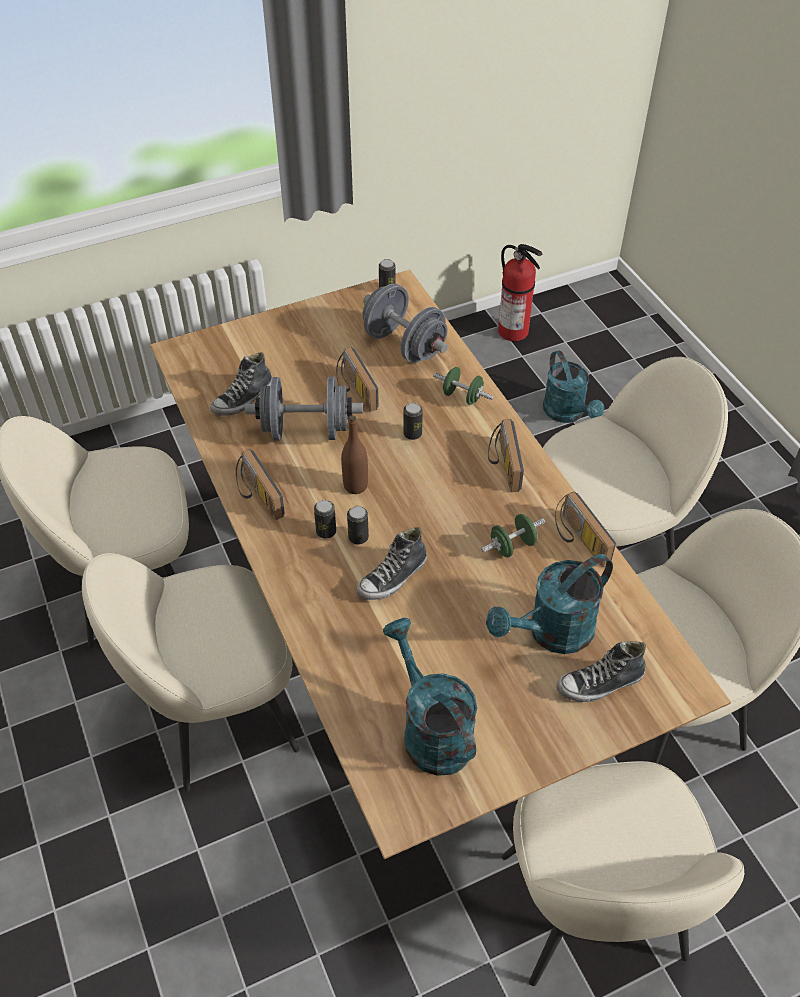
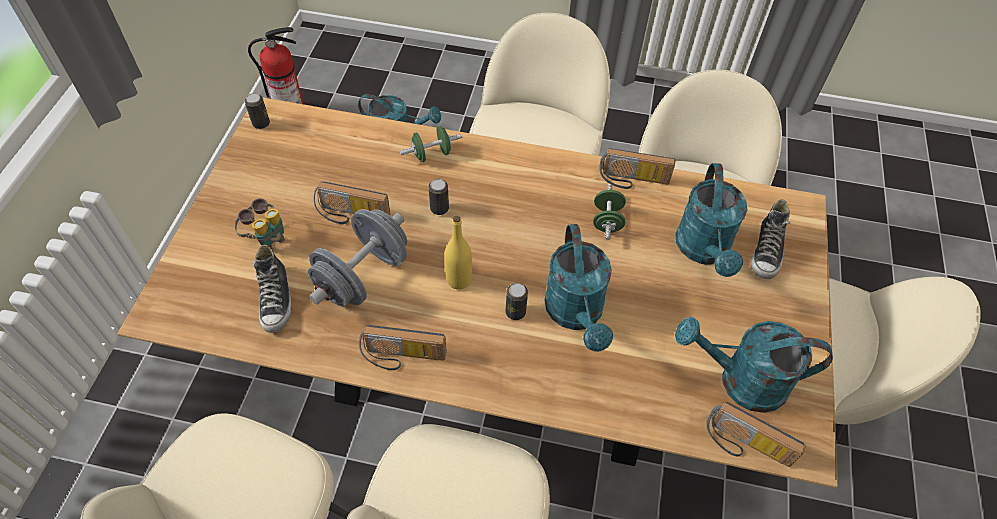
camera: 55 degrees left, 5 degrees up
can [314,500,336,539] -> none
brown bottle [341,415,368,494] -> yellow bottle [444,216,472,290]
shoe [356,527,427,600] -> turquoise watering can [544,224,613,352]
grey dumbbell [362,284,448,363] -> none
radio [488,419,524,492] -> radio moved to [707,402,806,467]
none -> binoculars [235,198,285,249]

